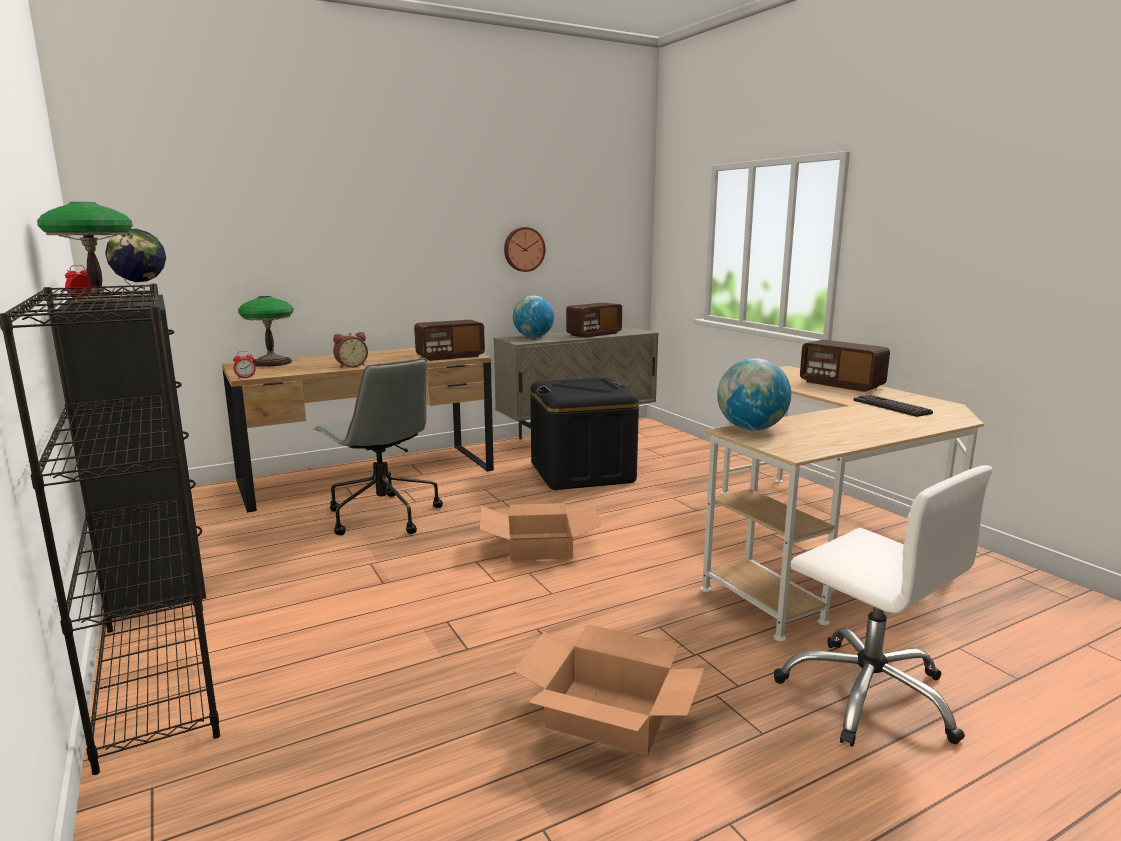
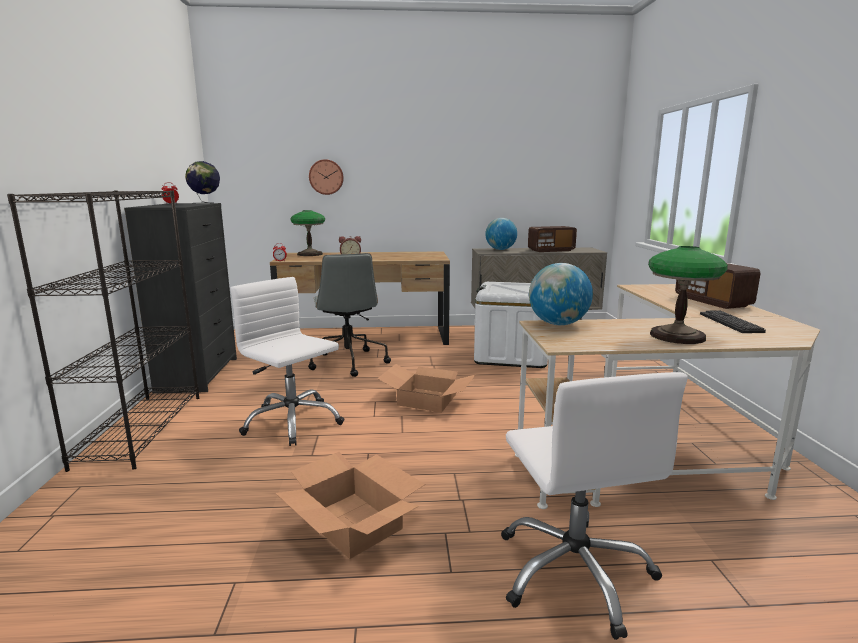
camera: 25 degrees right, 0 degrees up
table lamp [37,202,134,311] -> table lamp moved to [648,246,728,344]
radio [414,320,485,361] -> none
wall clock [504,227,546,272] -> wall clock moved to [309,159,344,195]
black storage box [530,377,639,490] -> white storage box [474,282,548,368]
none -> white office chair [230,277,345,446]

